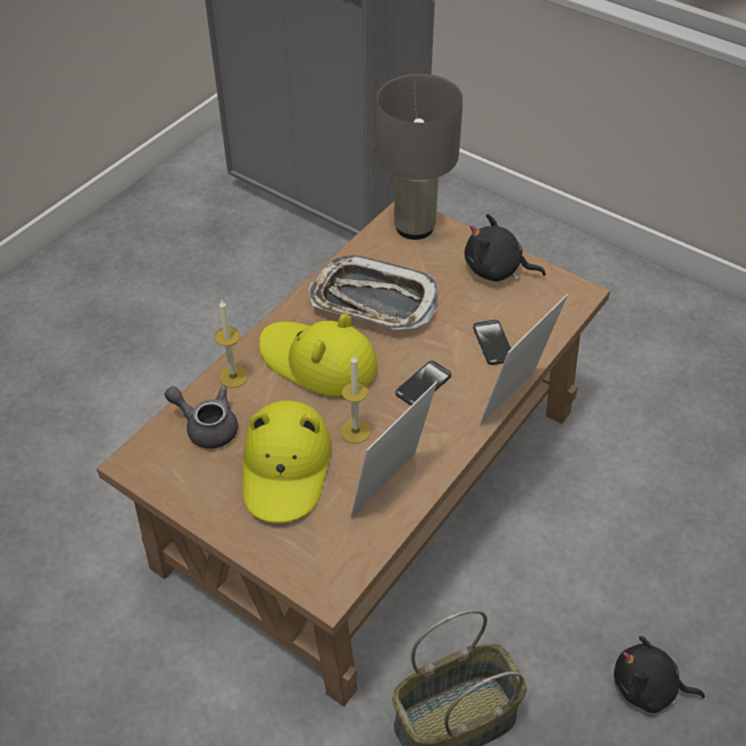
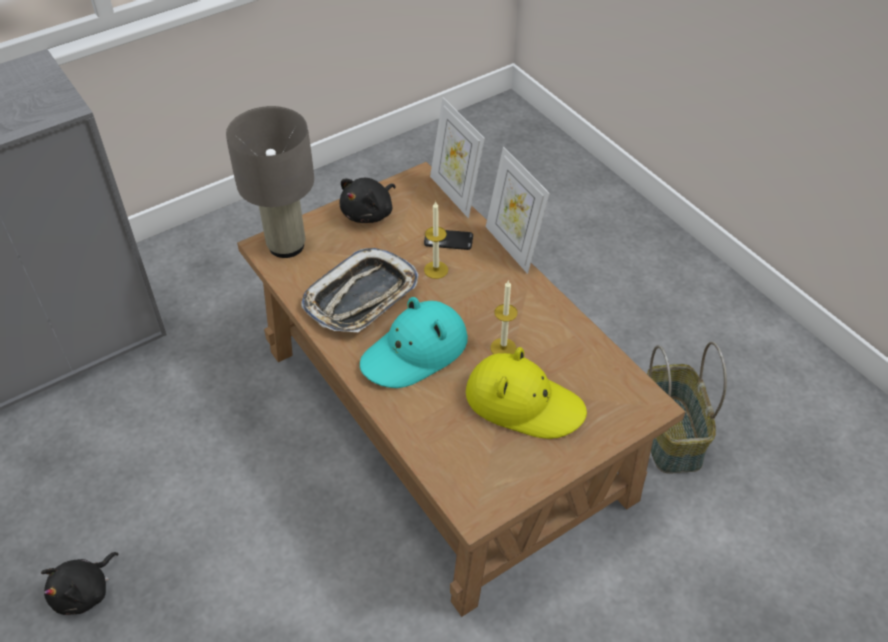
camera: 70 degrees left, 0 degrees up
grey teapot [164,386,238,449] -> none
candle [214,299,248,388] -> candle moved to [424,201,448,279]
yellow hat [259,314,378,397] -> turquoise hat [360,297,468,388]
picture frame [350,381,437,519] -> picture frame moved to [430,97,485,218]
phone [396,361,451,406] -> none
black plush toy [614,636,705,713] -> black plush toy moved to [41,552,119,615]

